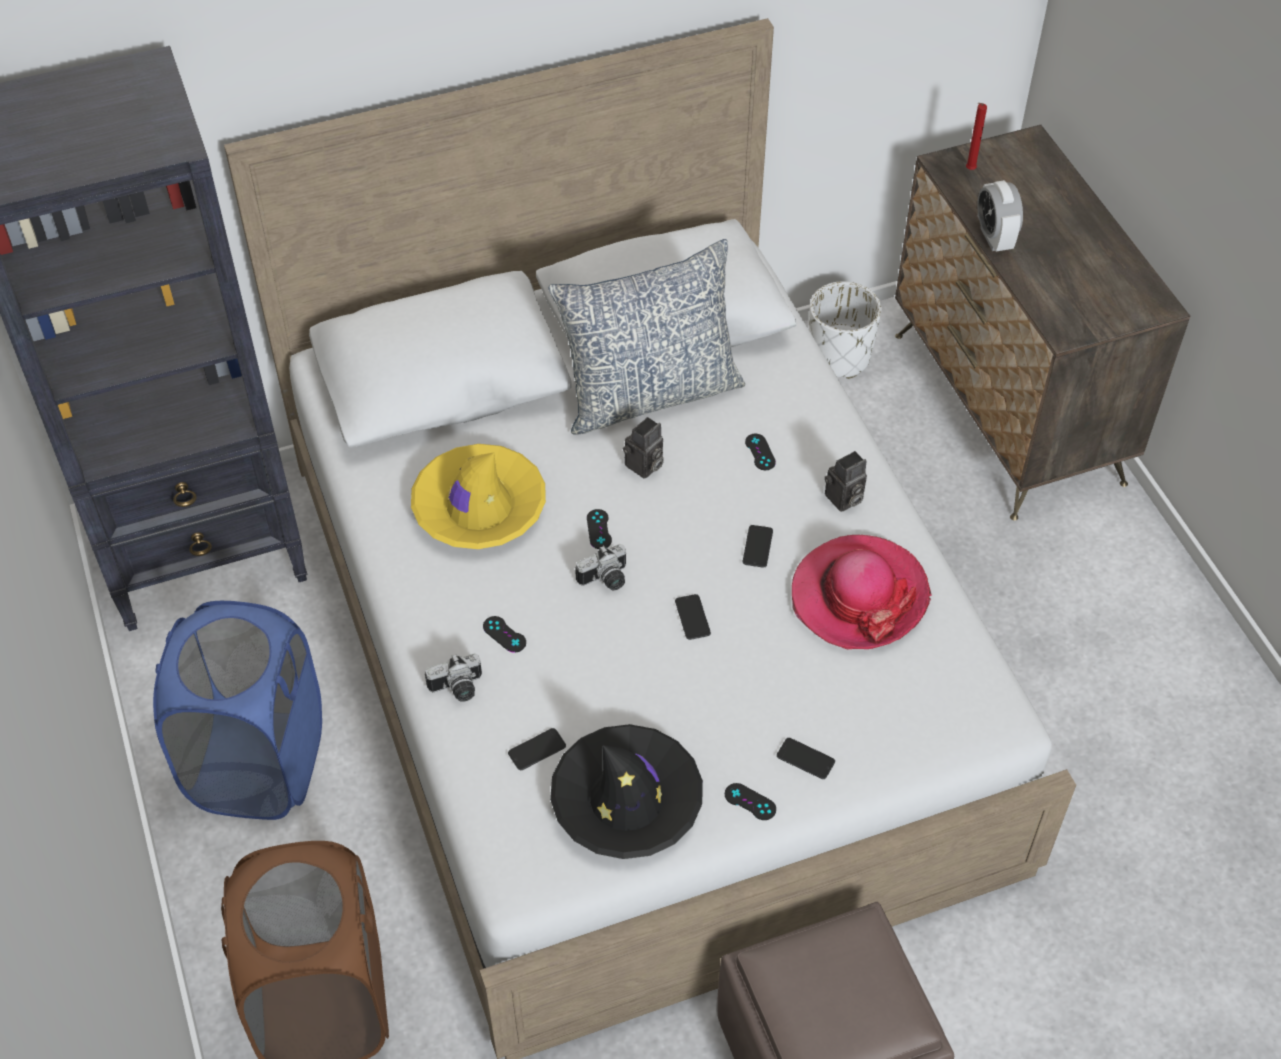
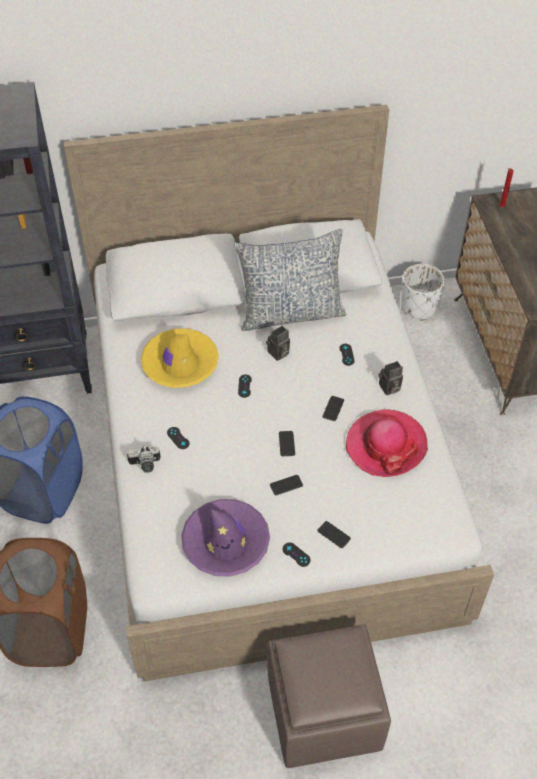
camera: 10 degrees right, 0 degrees up
phone [508,728,566,770] -> phone moved to [270,475,303,495]
black hat [550,724,703,859] -> purple hat [181,499,270,577]
camera [575,544,627,590] -> none
alarm clock [978,180,1023,252] -> none

